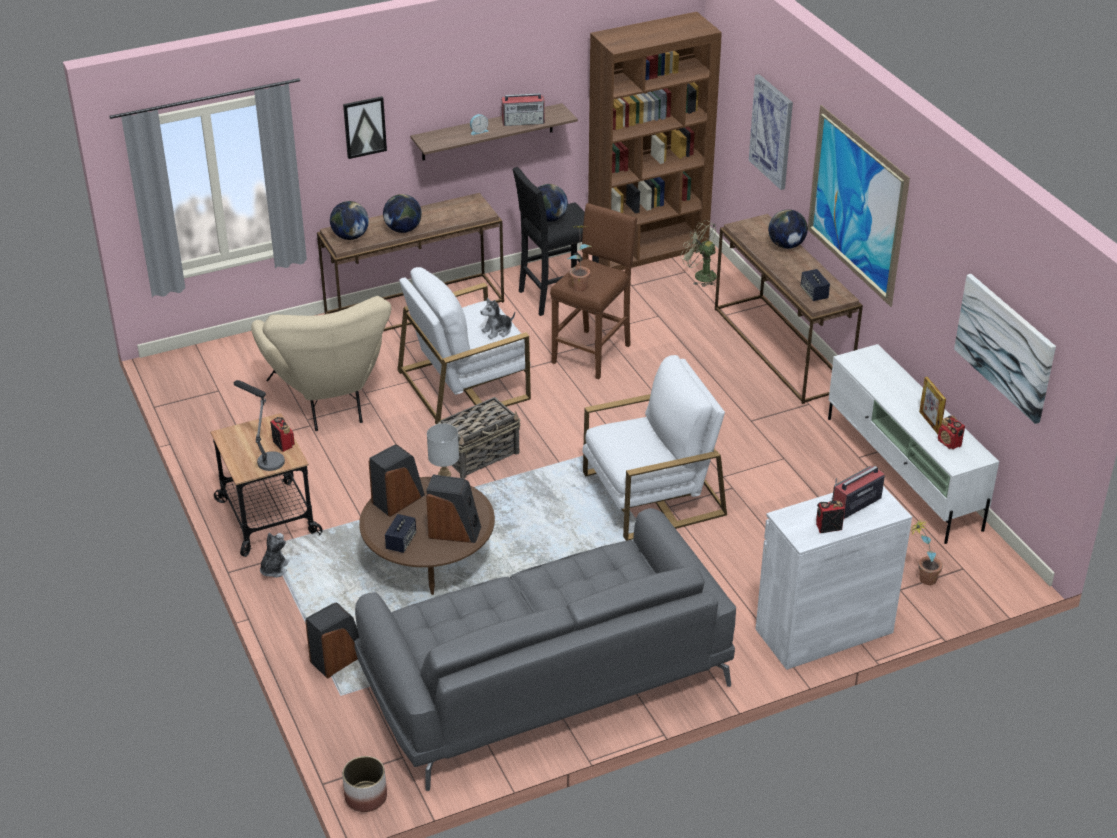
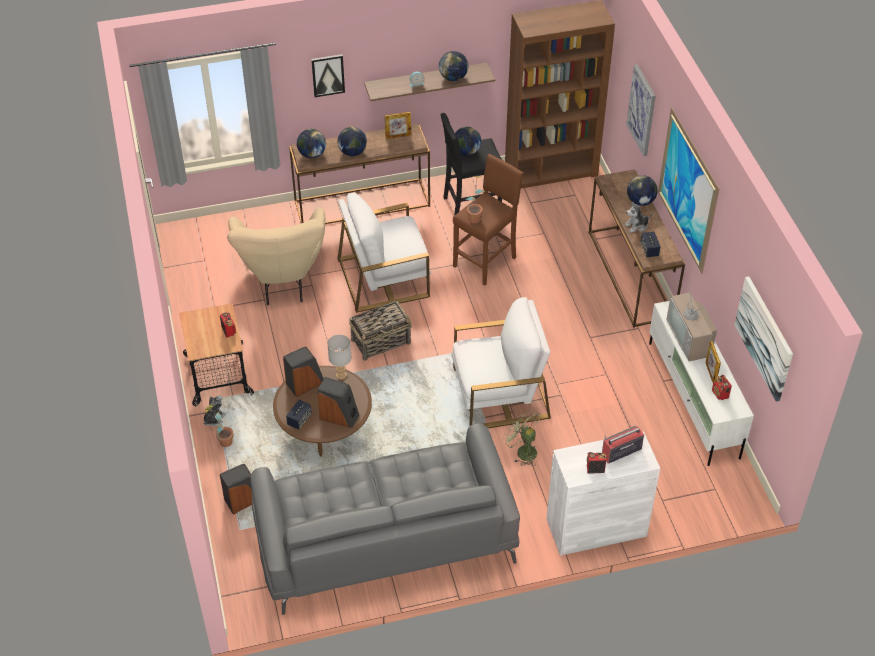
camera: 10 degrees right, 10 degrees up
table lamp [234,380,285,471] -> none
planter [342,756,387,812] -> none
plush toy [481,298,515,339] -> plush toy moved to [625,201,652,233]
radio [502,93,545,126] -> globe [439,51,468,81]
green fan [681,220,717,287] -> green fan moved to [503,409,541,466]
potted plant [911,520,943,585] -> potted plant moved to [203,404,234,447]
none -> picture frame [385,112,411,139]
none -> television [666,286,717,361]

